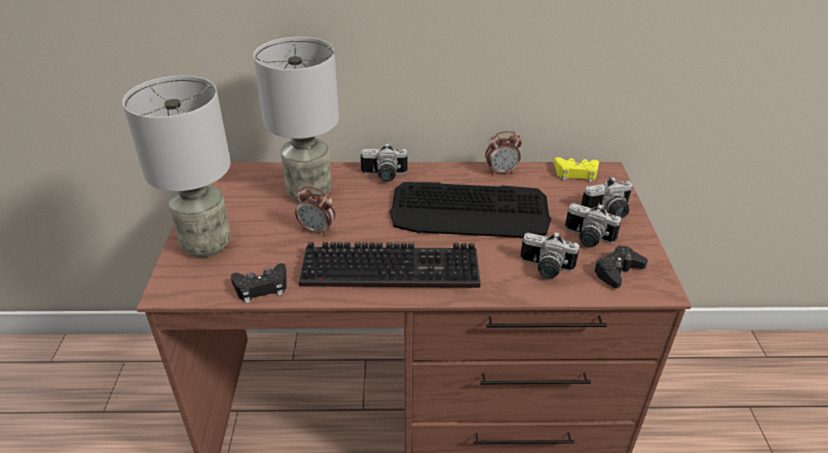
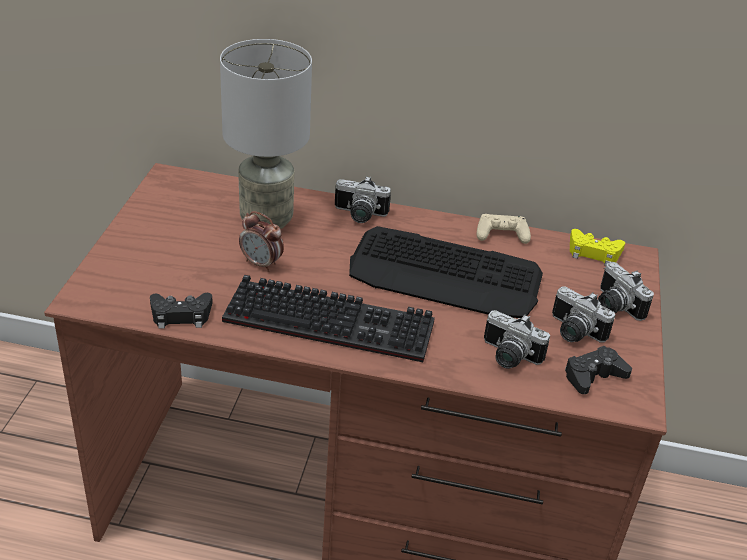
camera: 10 degrees right, 0 degrees up
grey table lamp [122,76,231,258] -> none
alarm clock [485,131,522,175] -> beige game controller [477,214,531,244]
camera [581,177,633,219] -> camera turned 60 degrees clockwise [598,262,654,321]

